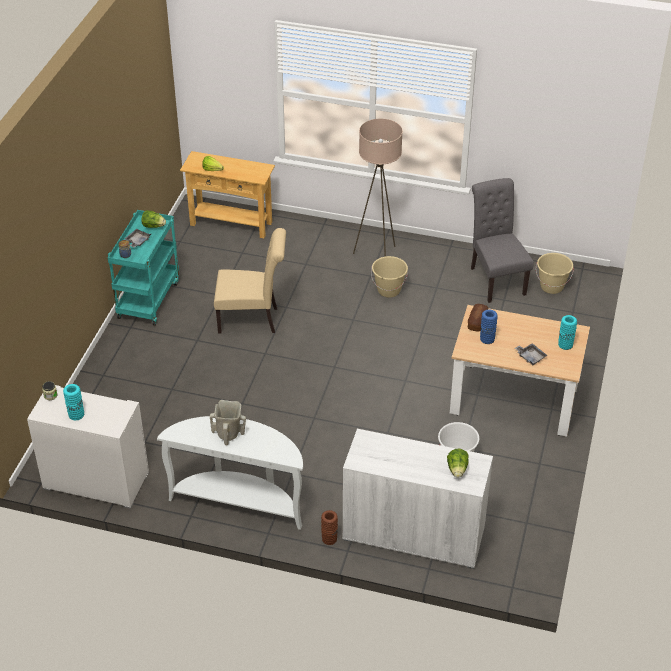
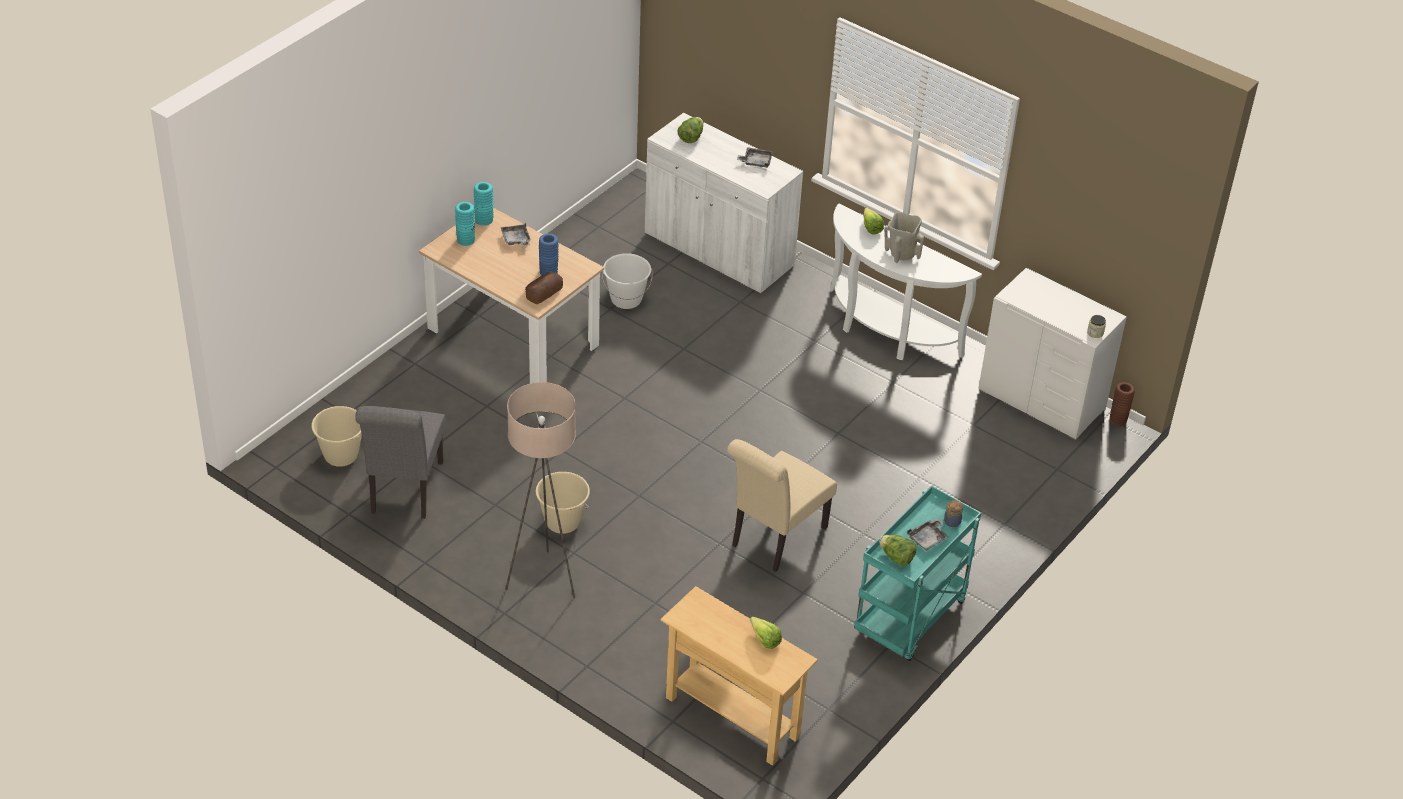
camera: 160 degrees left, 0 degrees up
turquoise vase [63,384,84,420] -> turquoise vase moved to [474,182,493,226]
beige chair [214,228,286,333] -> beige chair turned 75 degrees counterclockwise [727,439,837,572]
brown vase [321,510,338,545] -> brown vase moved to [1110,382,1135,425]
none -> grey tray [737,147,773,168]
none -> lettuce [864,208,884,234]

